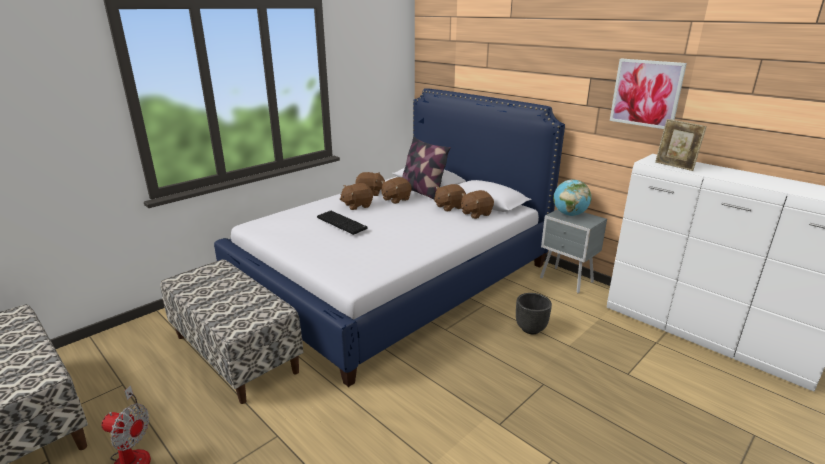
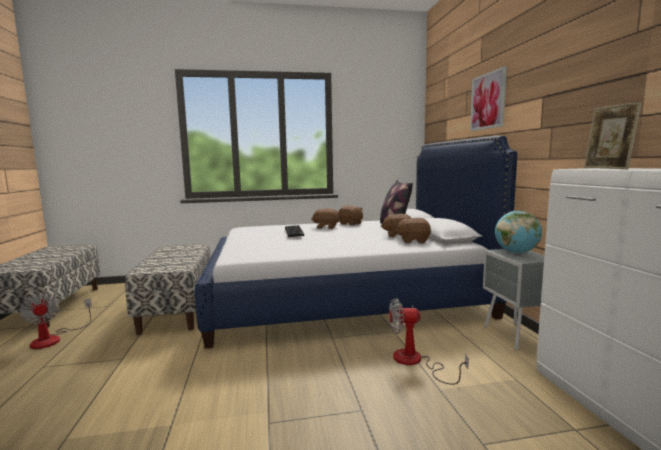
camera: 35 degrees right, 15 degrees down
brown plush toy [381,177,412,204] -> none
black planter [516,293,552,334] -> fan [389,298,469,385]
picture [610,59,687,129] -> picture moved to [470,66,507,131]

